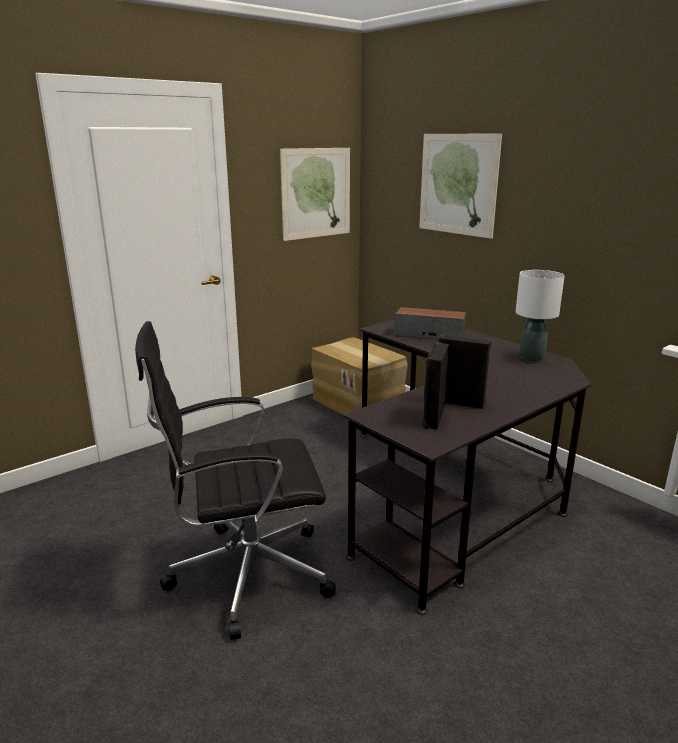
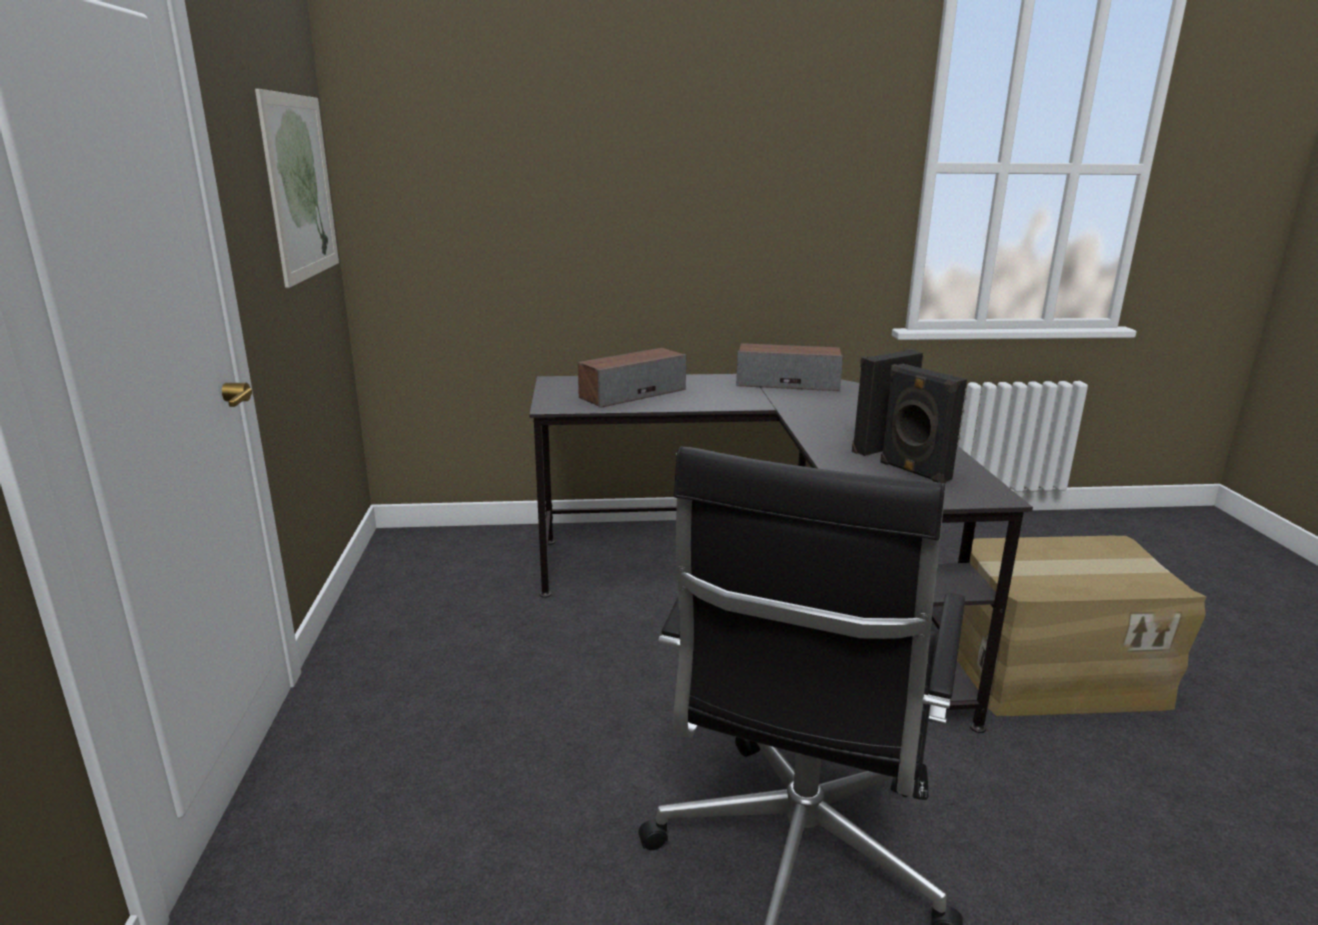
camera: 55 degrees left, 0 degrees up
cardboard box [311,337,408,415] -> cardboard box moved to [957,536,1207,716]
picture [419,134,502,239] -> none
white table lamp [516,270,565,362] -> speaker [736,343,843,391]

